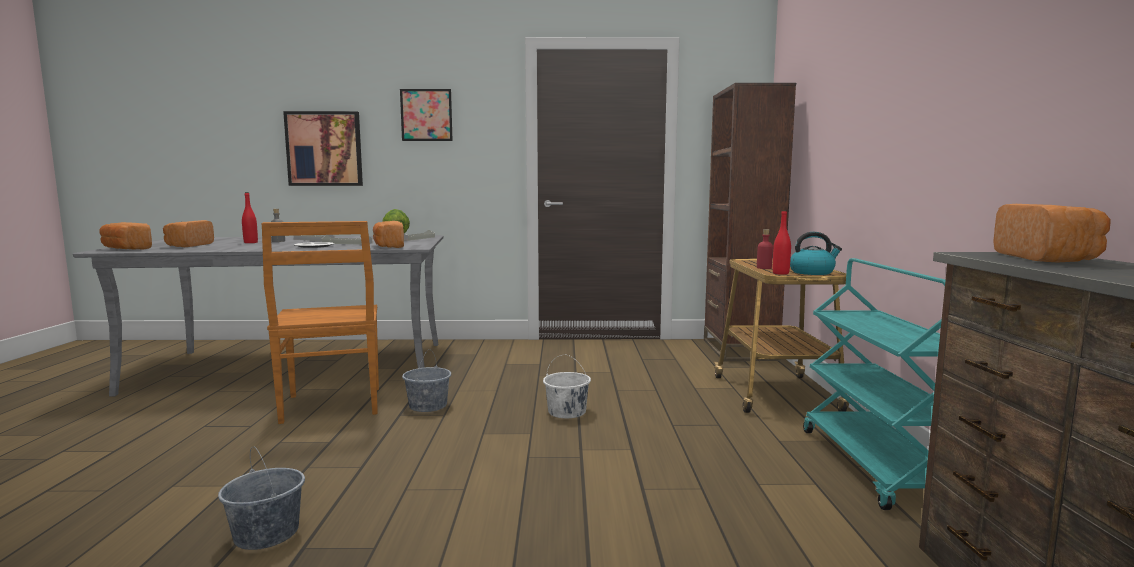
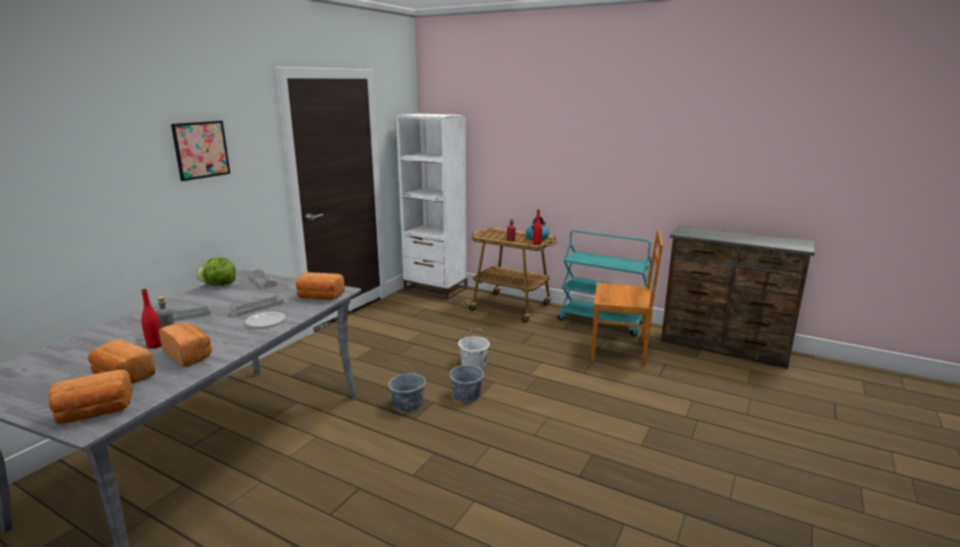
camera: 60 degrees left, 10 degrees up
grey bucket [218,447,305,550] -> grey bucket moved to [450,357,484,403]
brown chair [261,221,379,424] -> brown chair moved to [591,230,663,367]
picture [283,111,363,186] -> none
brown bookcase [704,83,796,361] -> white bookcase [396,114,467,299]
bread [993,204,1111,262] -> bread moved to [159,323,212,367]

